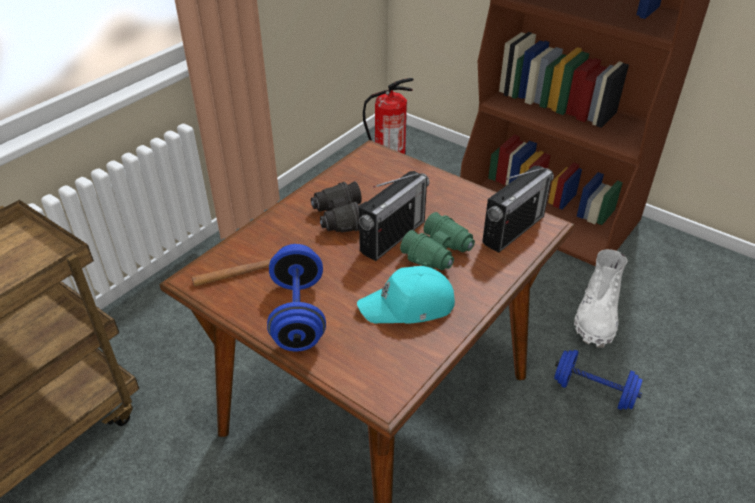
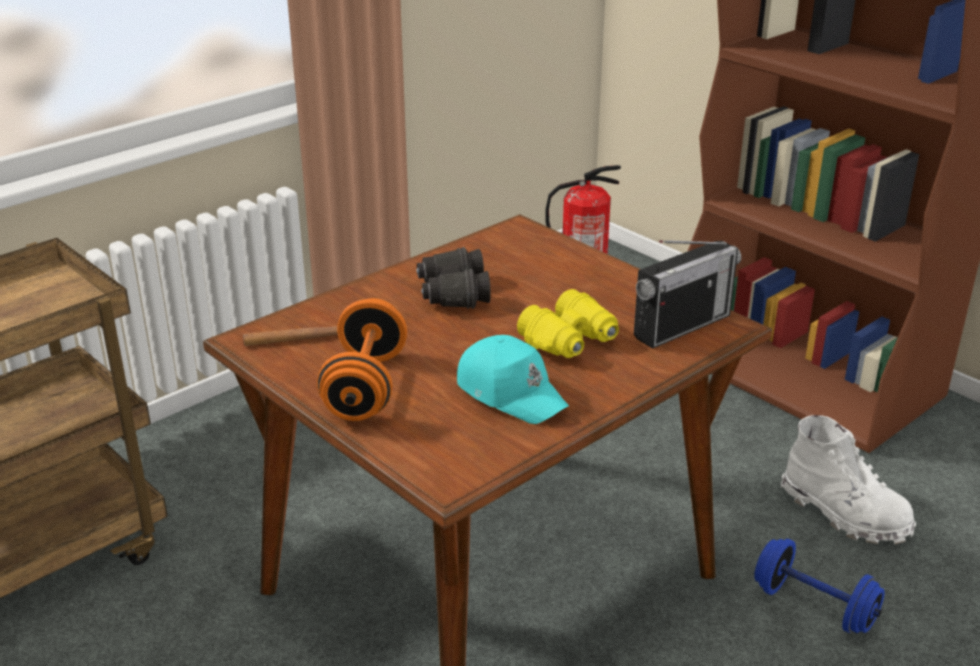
camera: 10 degrees right, 10 degrees down
blue dumbbell [267,244,326,351] -> orange dumbbell [317,298,407,421]
turquoise cap [357,266,455,324] -> turquoise cap turned 135 degrees counterclockwise [457,335,569,424]
radio [359,171,430,261] -> none
green binoculars [400,212,475,270] -> yellow binoculars [517,289,619,358]
white boot [574,249,628,348] -> white boot turned 75 degrees counterclockwise [781,415,916,544]

